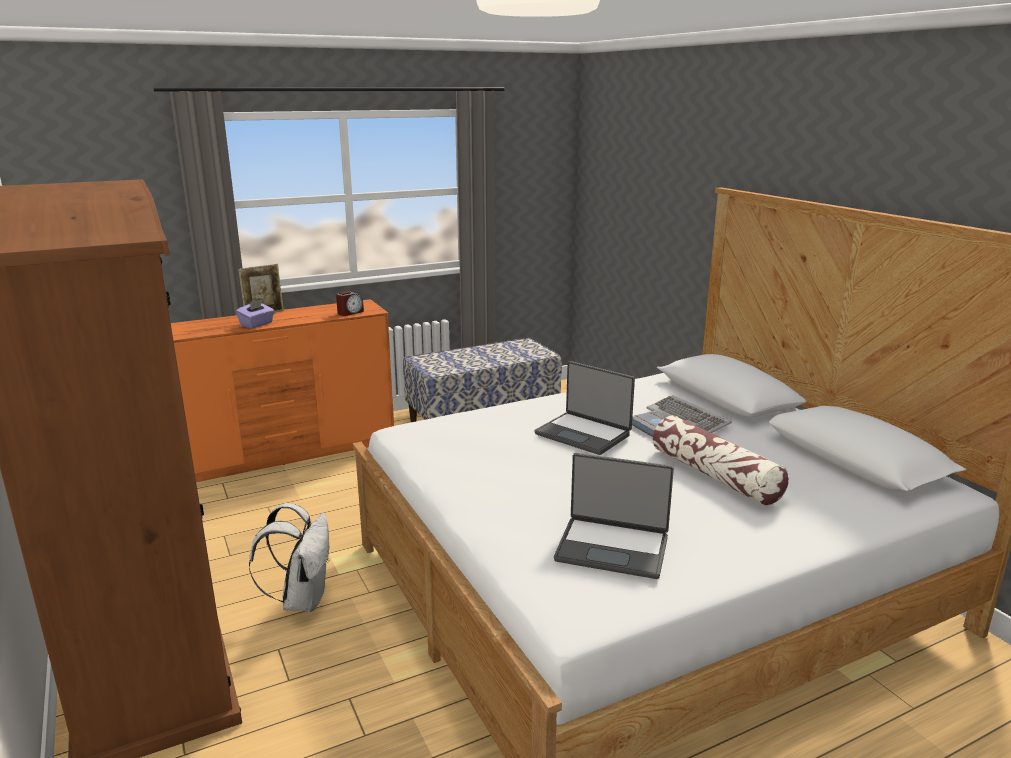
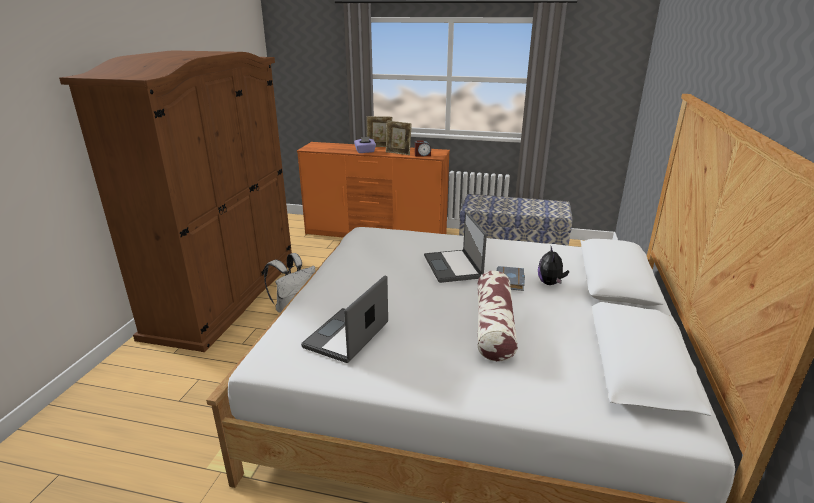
camera: 40 degrees right, 5 degrees up
laptop [554,453,674,579] -> laptop turned 60 degrees clockwise [301,276,388,363]
keyboard [647,395,732,433] -> plush toy [538,246,569,285]
none -> picture frame [386,120,412,155]

